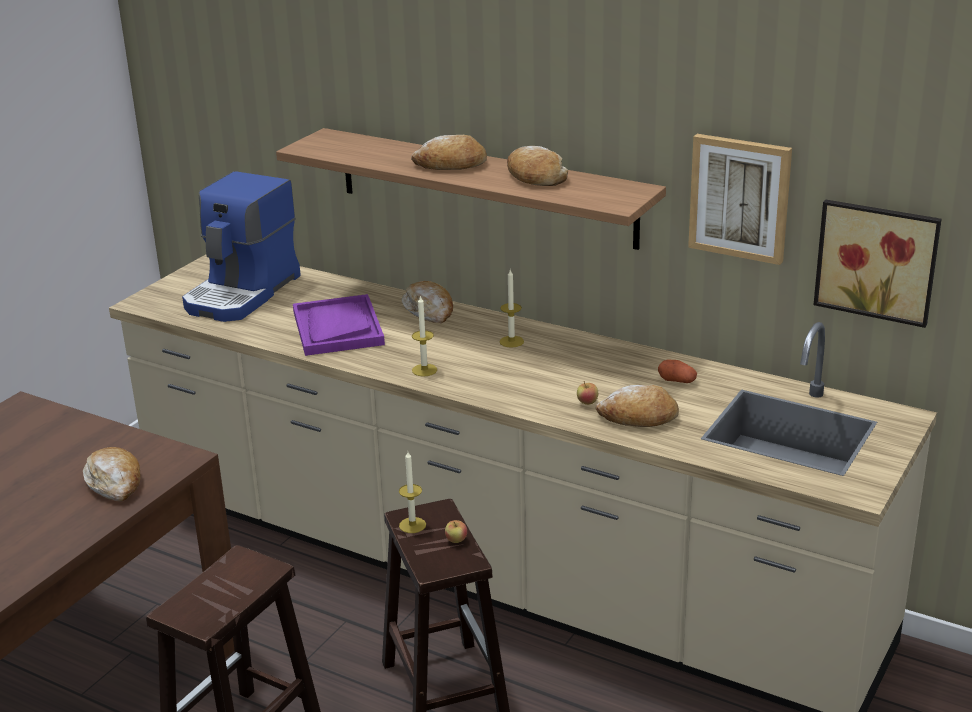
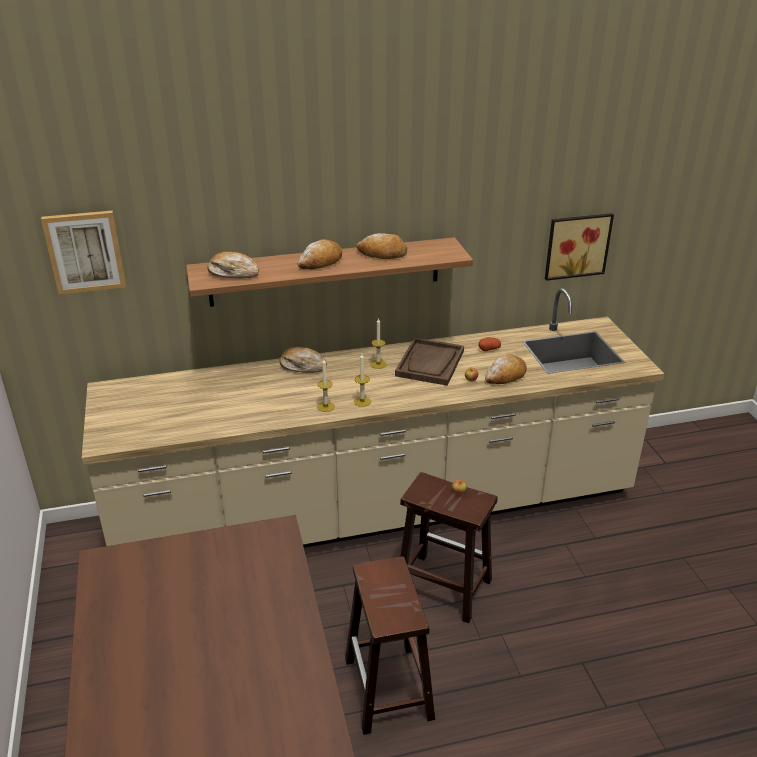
camera: 45 degrees left, 5 degrees up
bread [83,447,141,502] -> bread moved to [208,252,259,279]
coffee machine [182,171,301,322] -> none
purple tray [293,294,385,356] -> none
candle [399,451,426,533] -> candle moved to [317,359,335,412]
picture [688,134,792,265] -> picture moved to [41,210,126,294]
none -> brown tray [395,338,464,386]

